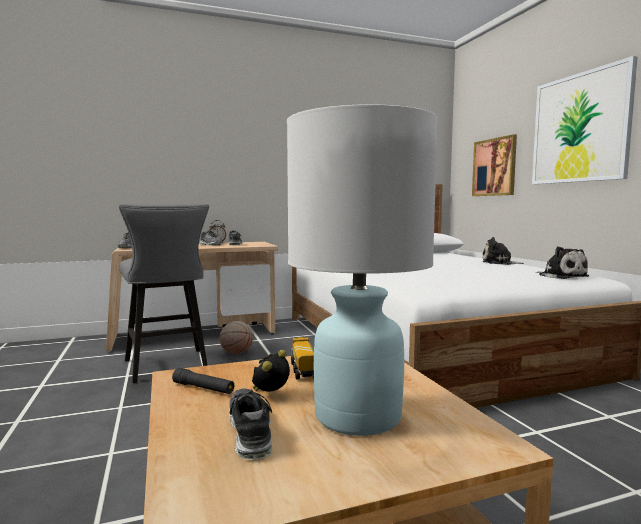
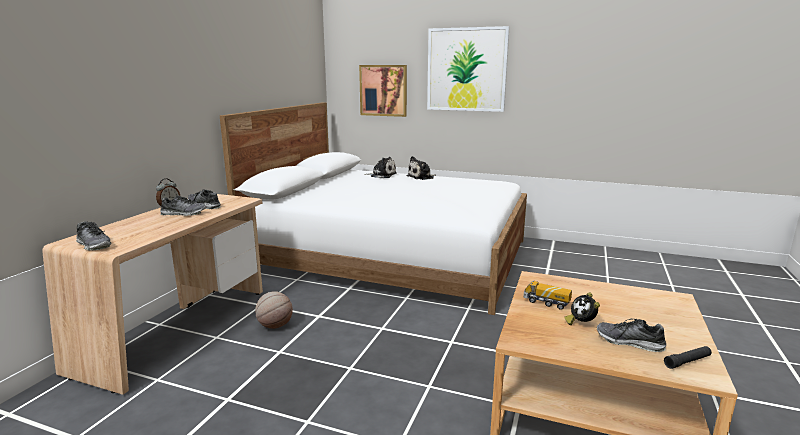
camera: 50 degrees left, 10 degrees up
grey stool [119,203,209,383] -> none
black flashlight [172,368,234,394] -> black flashlight moved to [664,346,712,369]
white table lamp [287,104,438,436] -> none
plush toy [535,246,589,279] -> plush toy moved to [364,157,397,178]

